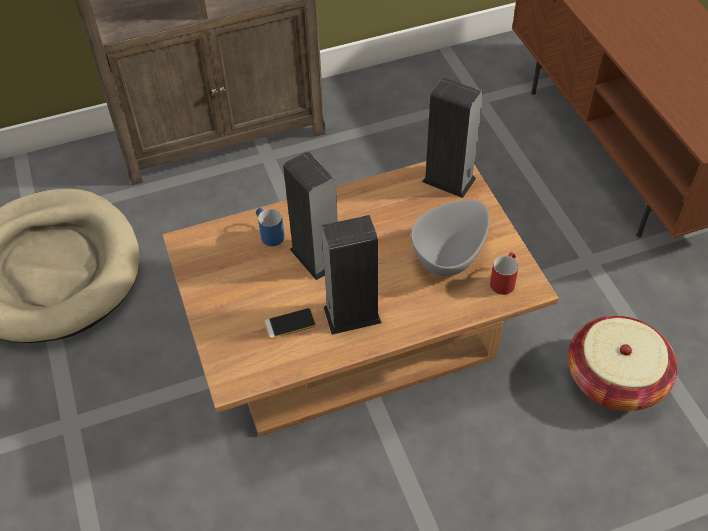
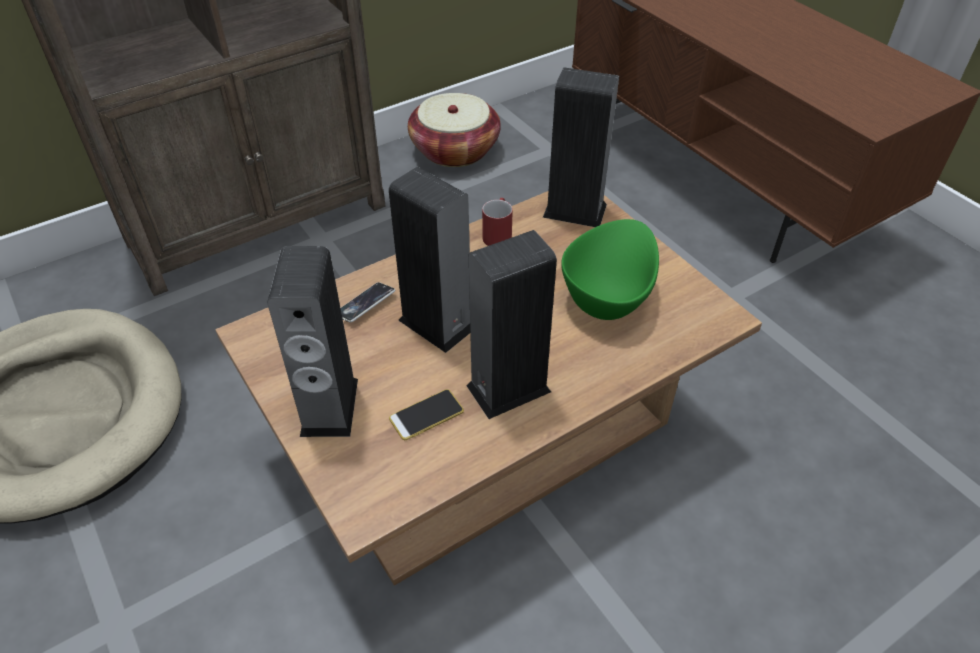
camera: 15 degrees left, 5 degrees down
blue mug [256,208,285,246] -> phone [341,282,396,323]
grey bowl [411,200,490,276] -> green bowl [561,219,659,320]
red mug [490,252,519,295] -> red mug moved to [482,198,513,246]
basket [568,316,677,411] -> basket moved to [408,93,501,167]
none -> speaker [267,246,358,437]

